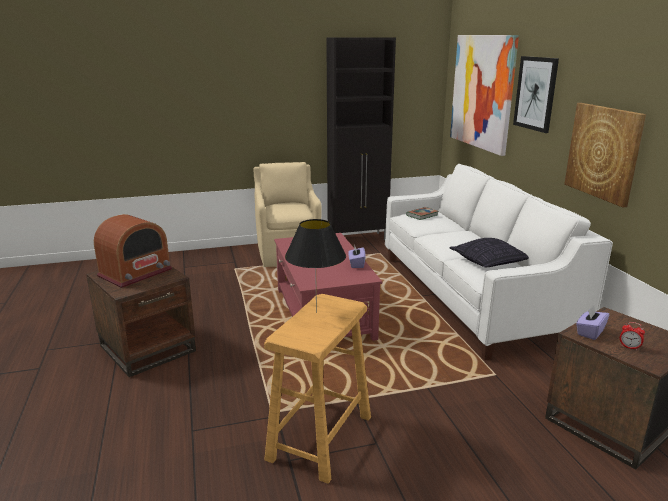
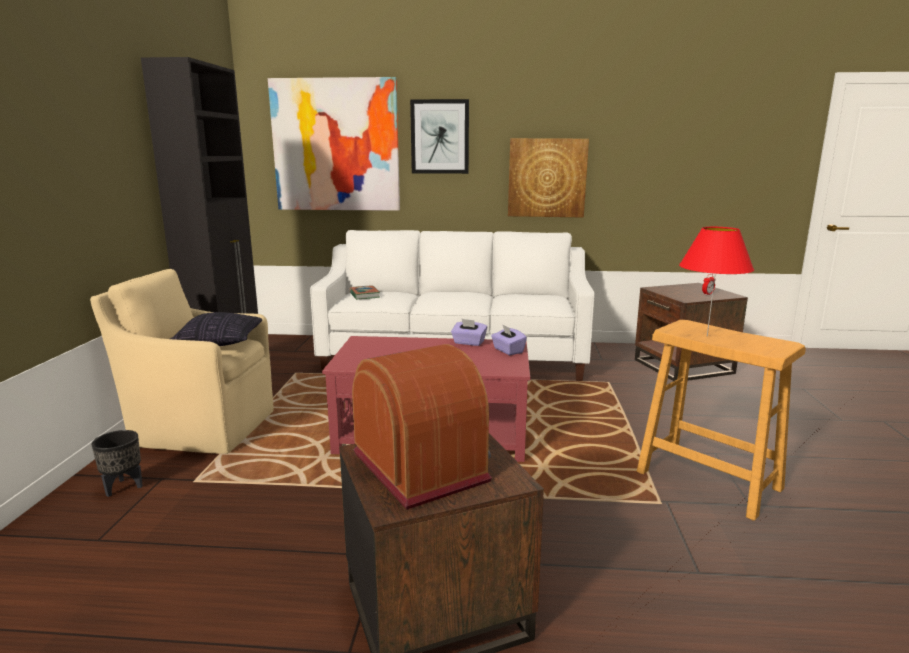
camera: 70 degrees left, 5 degrees down
black table lamp [285,219,346,313] -> red table lamp [679,227,754,337]
pillow [450,238,529,268] -> pillow moved to [170,312,262,346]
purple tissue box [576,306,609,340] -> purple tissue box moved to [491,324,527,355]
none -> black planter [91,430,143,497]

